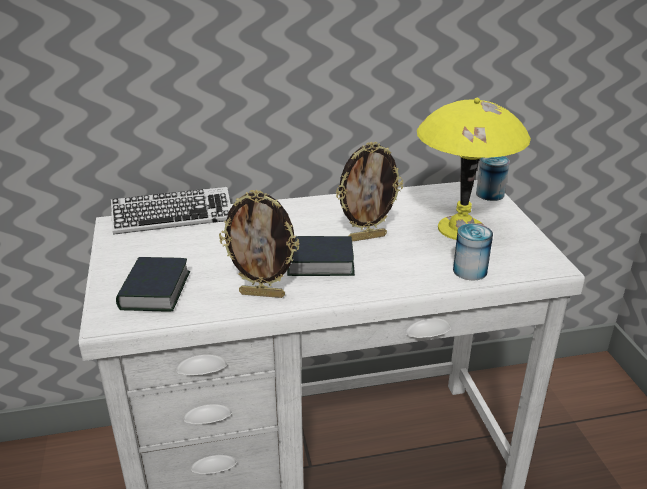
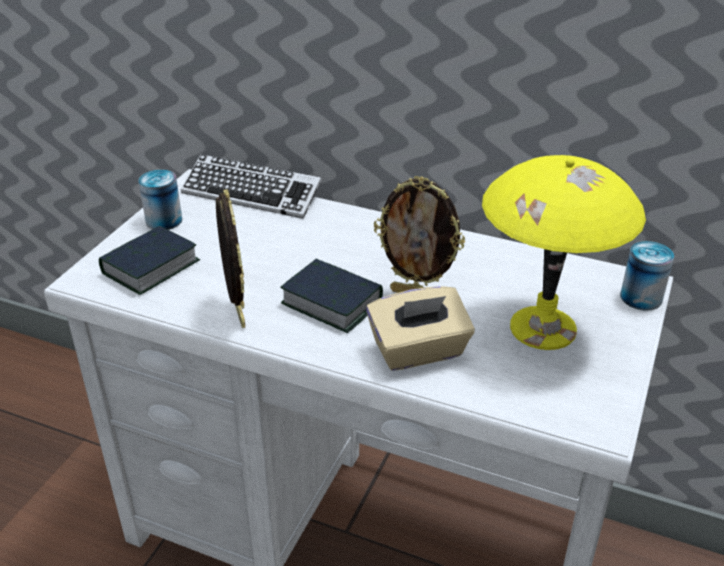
camera: 35 degrees right, 5 degrees up
picture frame [219,189,300,298] -> picture frame turned 150 degrees counterclockwise [216,189,245,328]
can [453,224,493,281] -> can moved to [138,170,182,230]
none -> beige tissue box [366,286,475,371]

